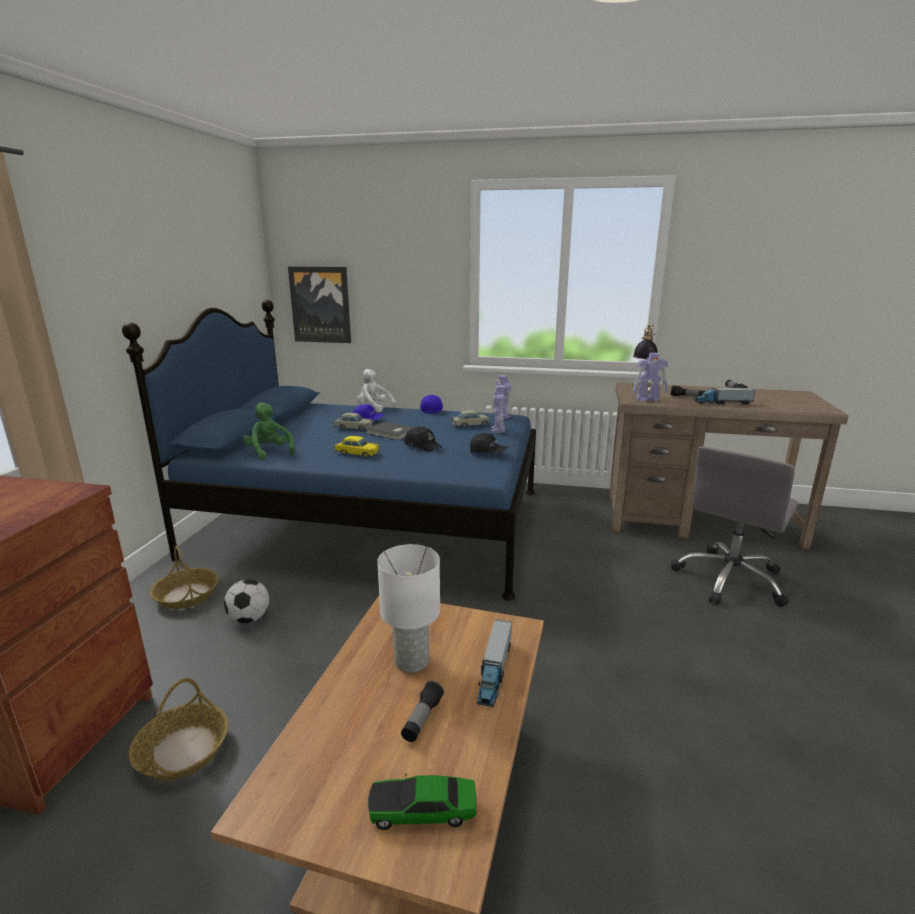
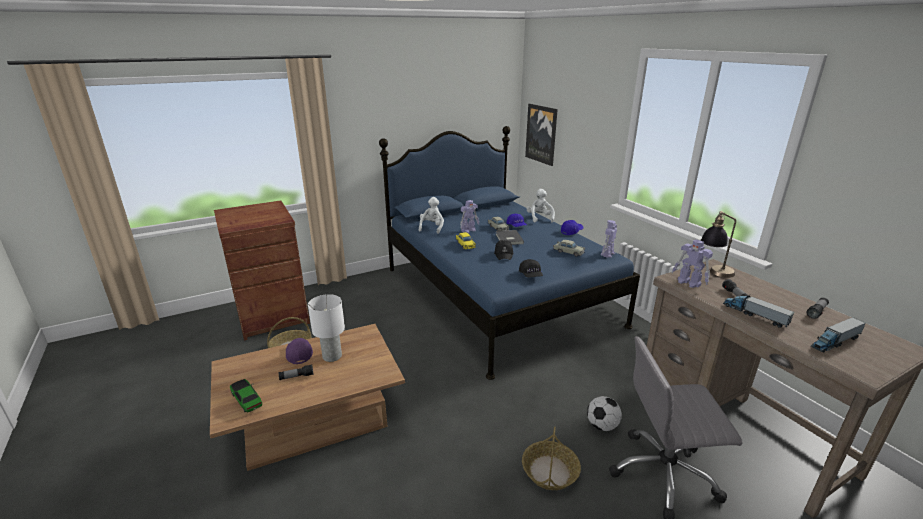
camera: 50 degrees right, 5 degrees up
basket [150,546,218,609] -> basket moved to [522,426,581,490]
football [224,579,269,623] -> football moved to [587,396,622,431]
green plush toy [243,402,295,460] -> white plush toy [419,197,444,234]
toy truck [477,619,512,707] -> toy truck moved to [811,317,866,353]
toy robot [491,385,505,433] -> toy robot moved to [460,200,479,233]
none -> purple cap [286,338,313,364]

